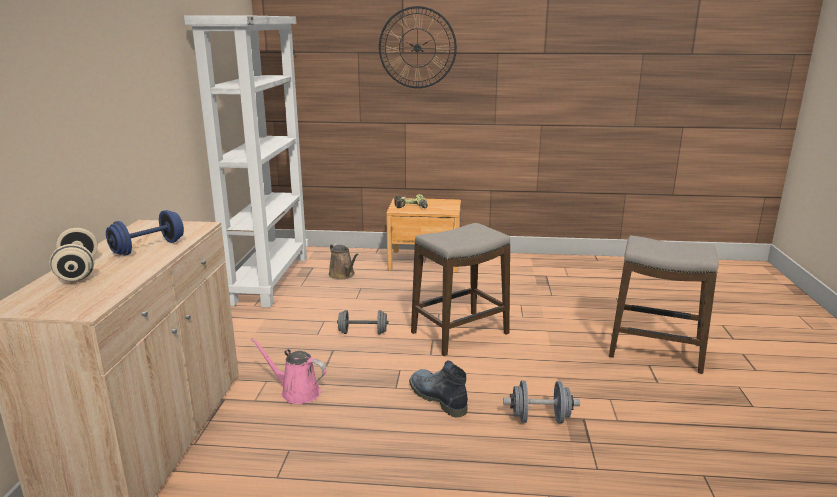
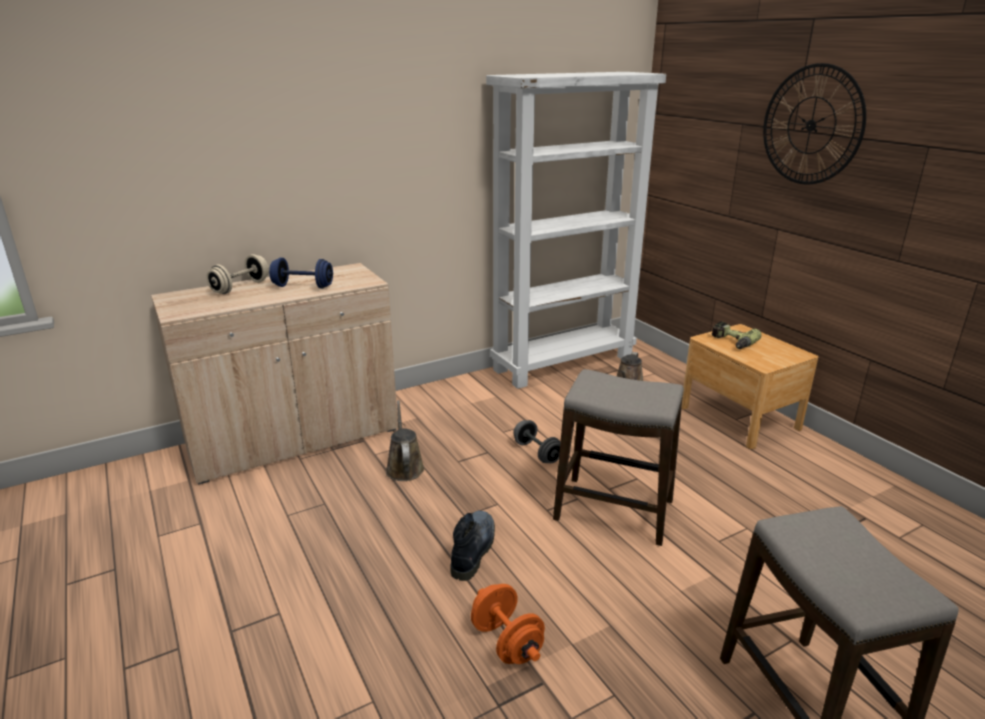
camera: 55 degrees right, 5 degrees up
pink watering can [251,338,327,404] -> brown watering can [385,400,425,481]
grey dumbbell [503,381,580,424] -> orange dumbbell [471,584,545,664]

